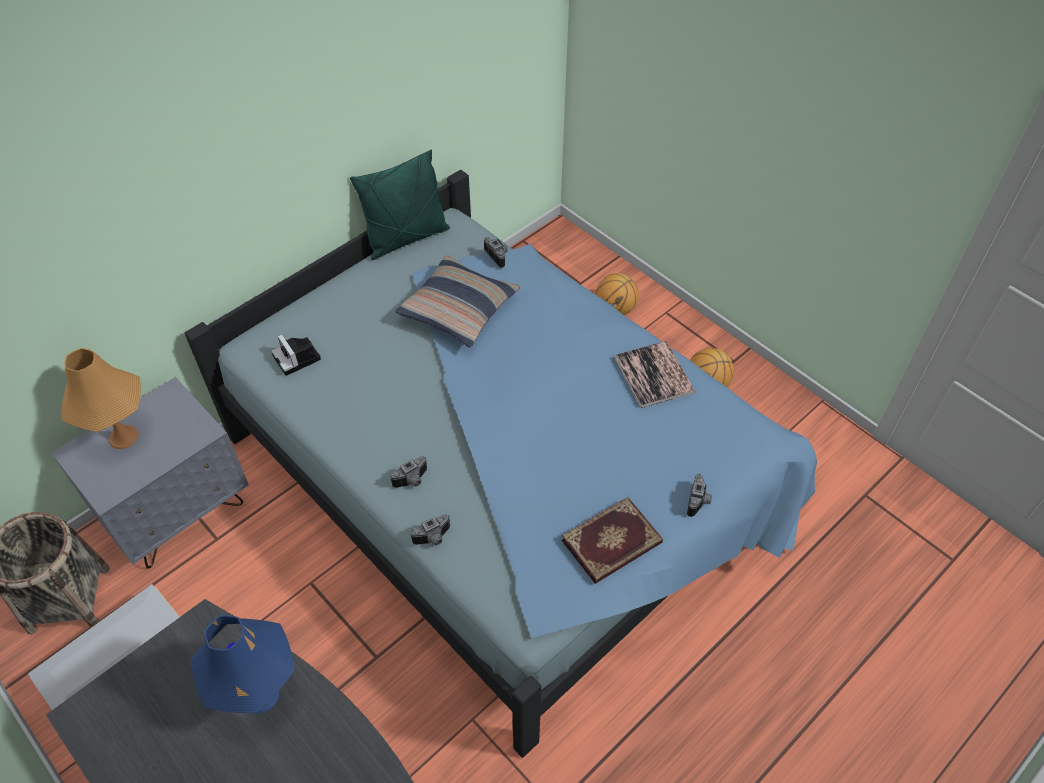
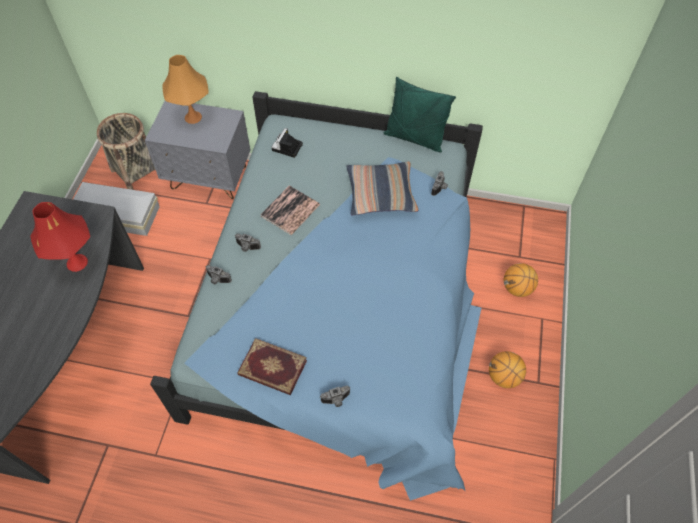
camera: 55 degrees right, 5 degrees up
blue table lamp [191,615,295,714] -> red table lamp [30,202,90,272]
book [614,341,696,408] -> book moved to [260,186,320,235]

